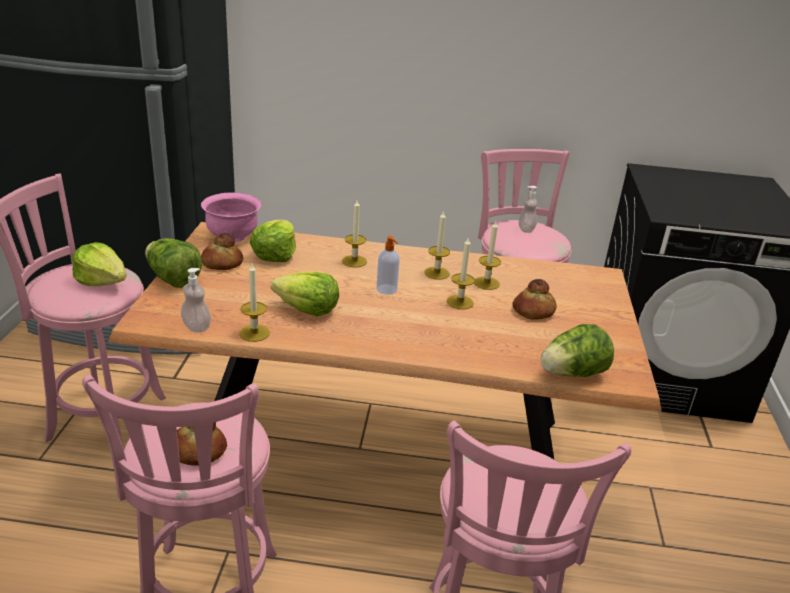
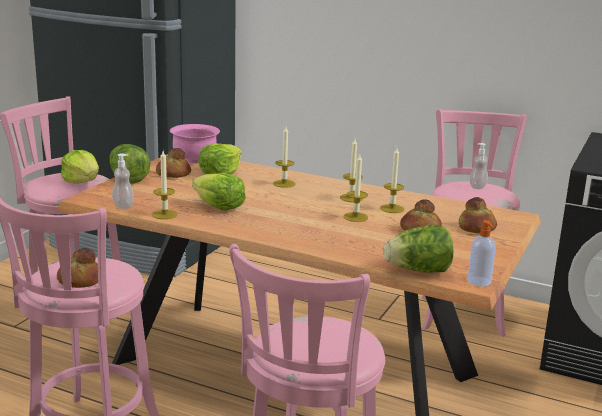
camera: 20 degrees right, 10 degrees down
soap dispenser [376,236,400,295] -> soap dispenser moved to [467,220,496,287]
none -> bread [459,197,497,233]

